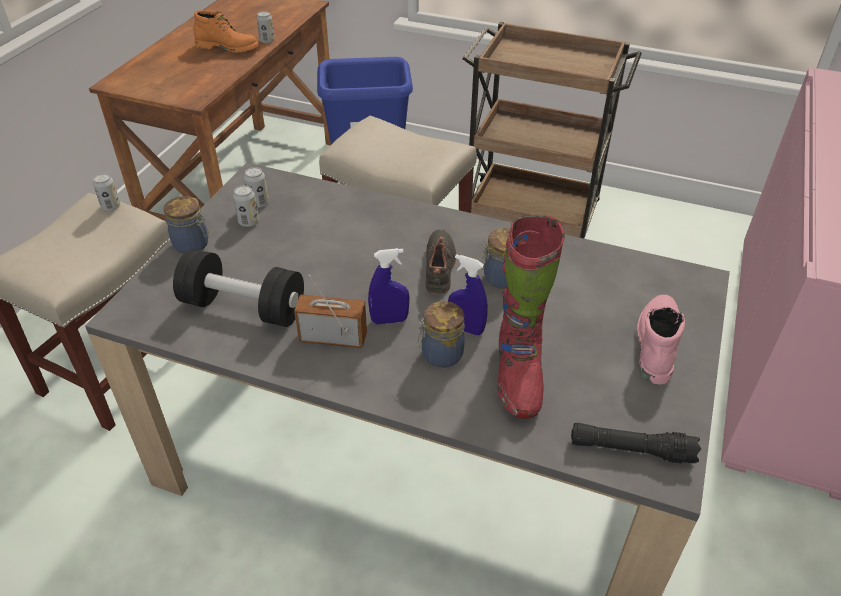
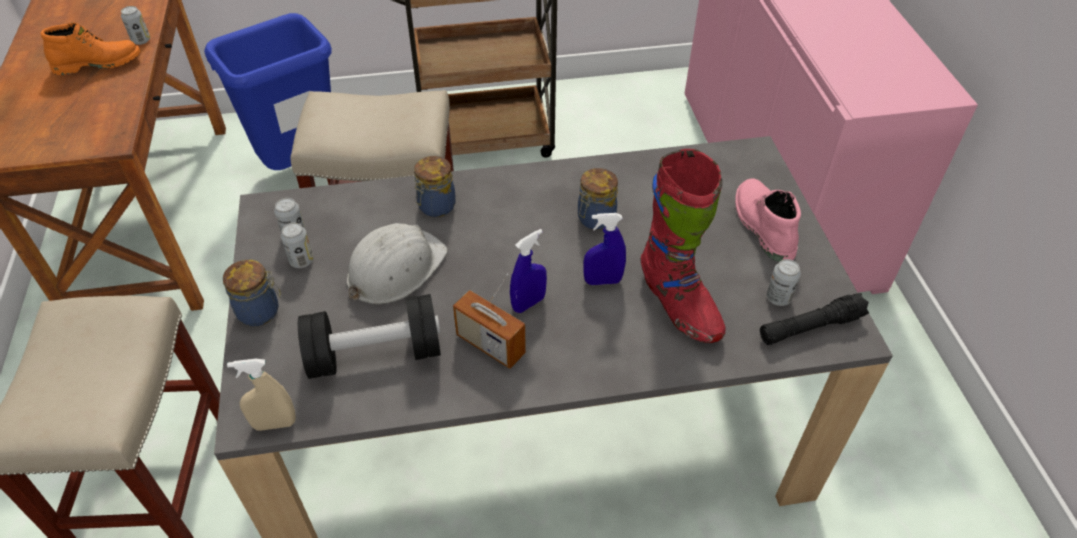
camera: 30 degrees left, 5 degrees up
can [93,173,120,211] -> can moved to [767,259,801,306]
radio [294,275,367,348] -> radio turned 120 degrees counterclockwise [453,273,526,369]
jar [417,301,465,368] -> jar moved to [414,156,456,217]
black shoe [425,229,456,294] -> none
none -> beige spray bottle [227,359,296,431]
none -> white hard hat [347,223,448,304]

